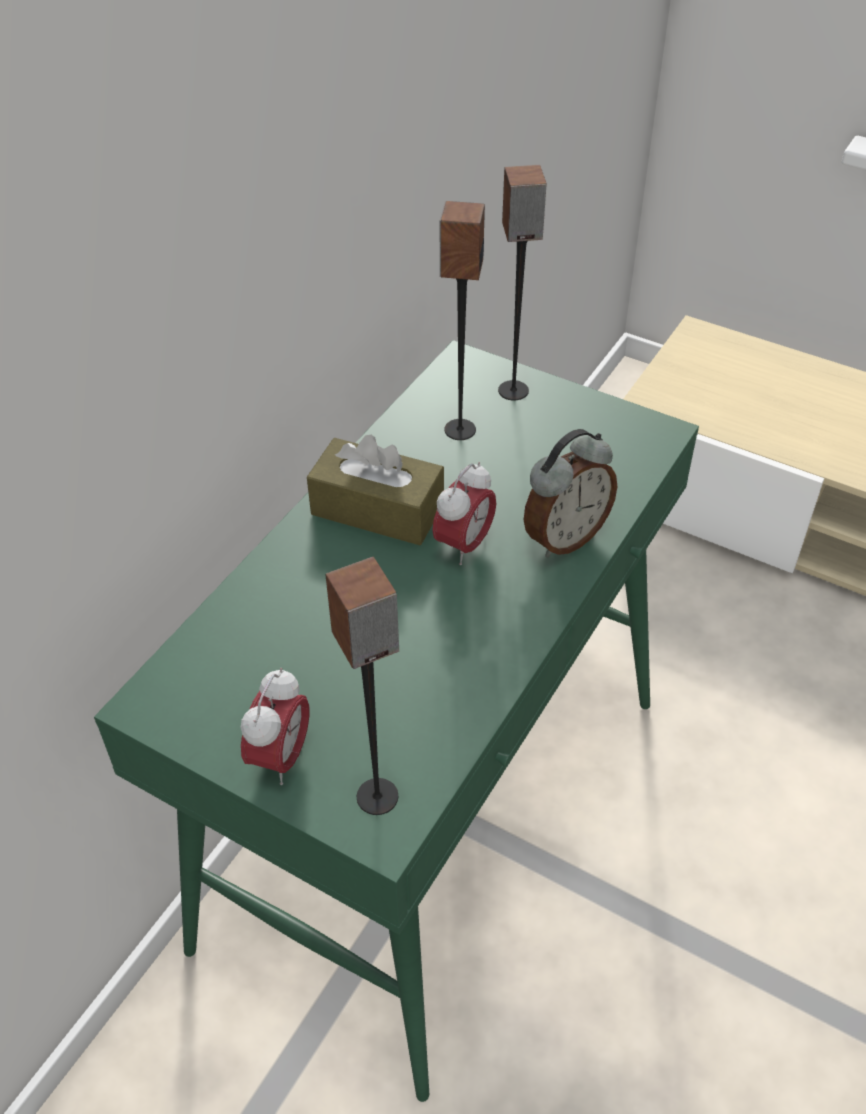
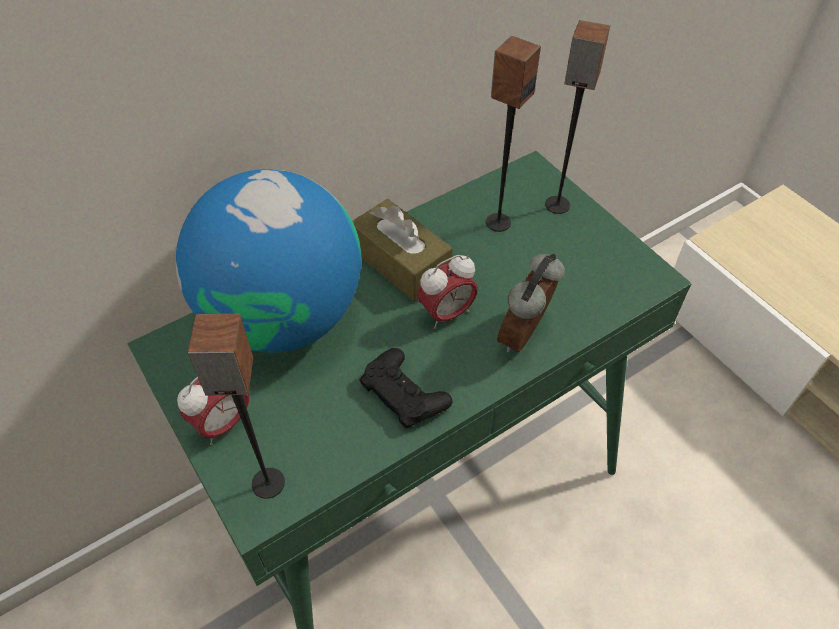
camera: 25 degrees right, 5 degrees up
alarm clock [524,429,618,558] -> alarm clock turned 135 degrees clockwise [497,254,565,352]
none -> globe [176,169,361,353]
none -> black game controller [359,348,453,429]

